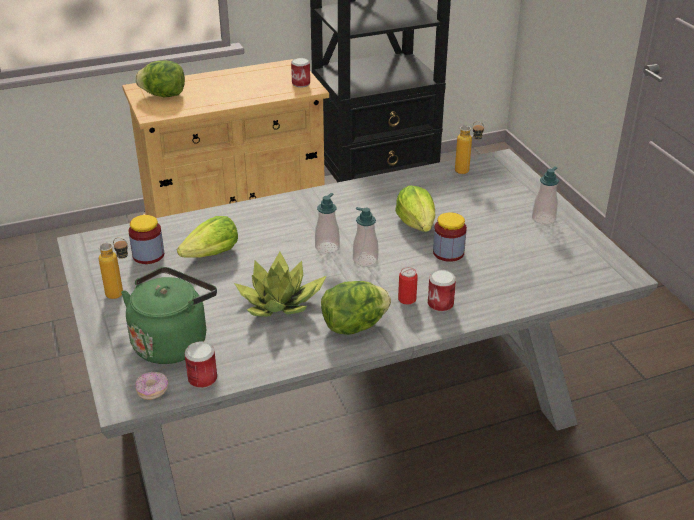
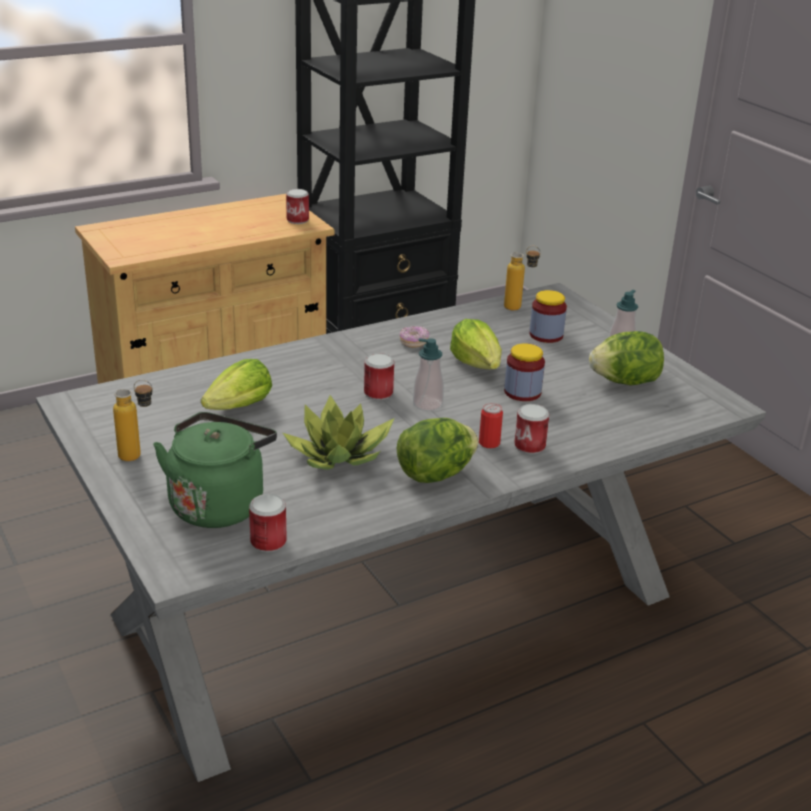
camera: 10 degrees left, 5 degrees down
jar [128,215,164,264] -> jar moved to [529,290,567,343]
lettuce [135,61,185,97] -> lettuce moved to [589,331,664,385]
donut [136,372,168,400] -> donut moved to [400,326,429,348]
soap dispenser [315,193,340,254] -> can [364,353,394,400]

